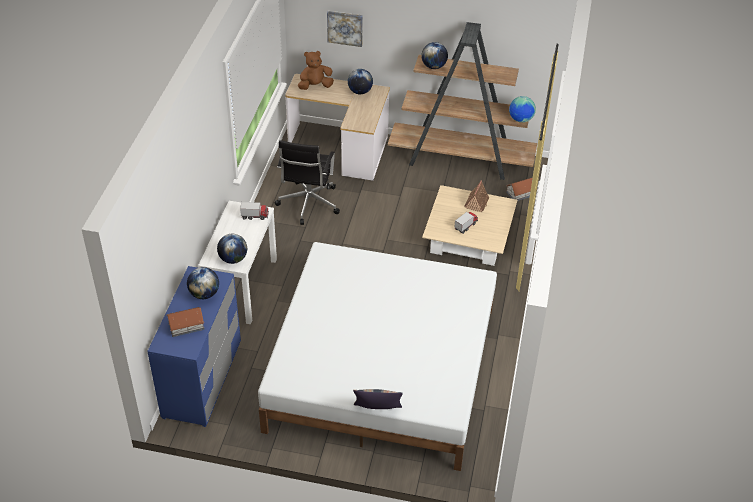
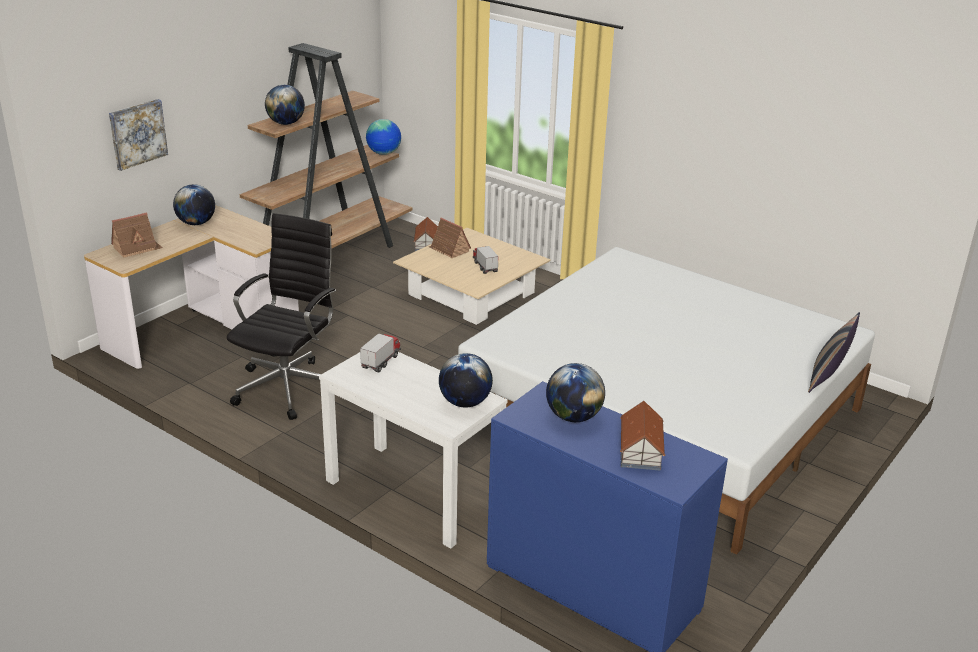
camera: 65 degrees left, 15 degrees down
black office chair [275,140,340,225] -> black office chair turned 105 degrees counterclockwise [227,213,336,420]
brown plush toy [298,51,334,90] -> toy house [111,212,162,258]

